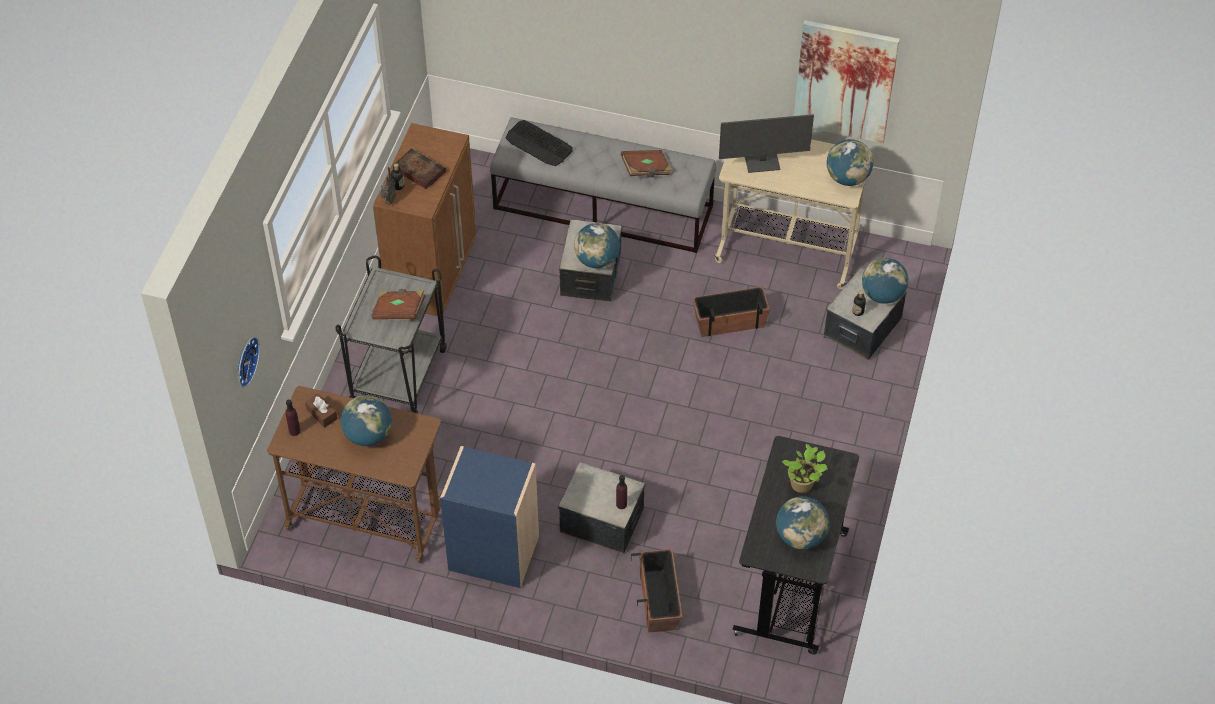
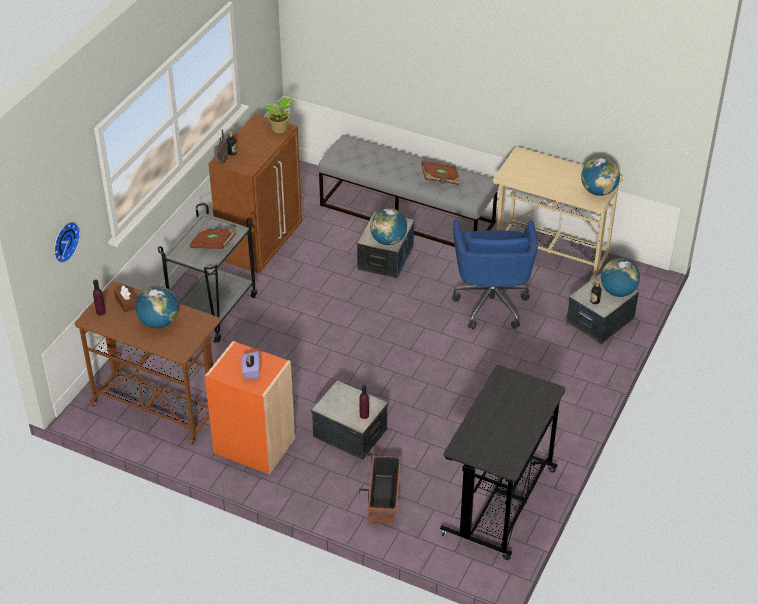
camera: 10 degrees right, 10 degrees down
book [393,148,446,190] -> none
blue bookcase [440,446,539,588] -> orange bookcase [205,341,295,475]
keyboard [505,120,573,166] -> none
planter [692,286,770,337] -> blue office chair [452,220,538,329]
monitor [719,114,814,173] -> none
globe [776,496,830,549] -> none
potted plant [782,444,827,493] -> potted plant moved to [264,97,292,134]
picture [794,20,900,143] -> none
none -> purple tissue box [242,351,260,379]

